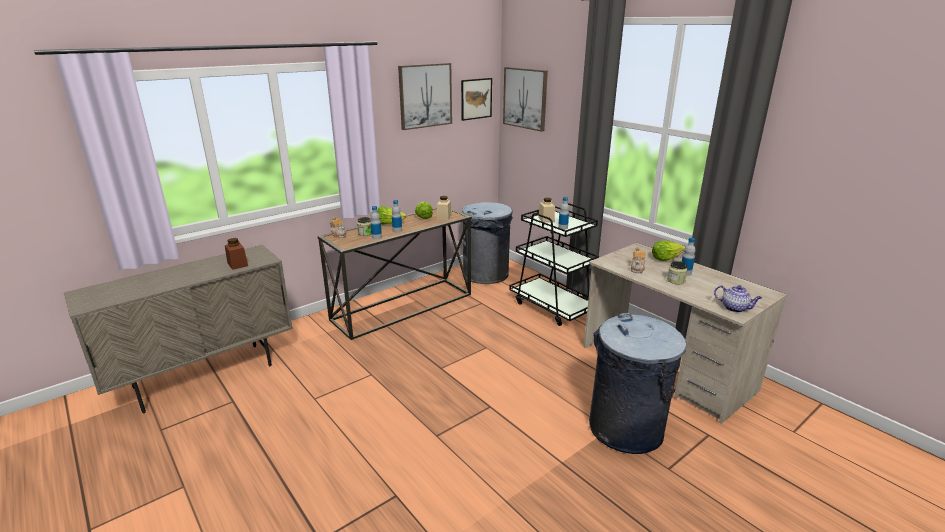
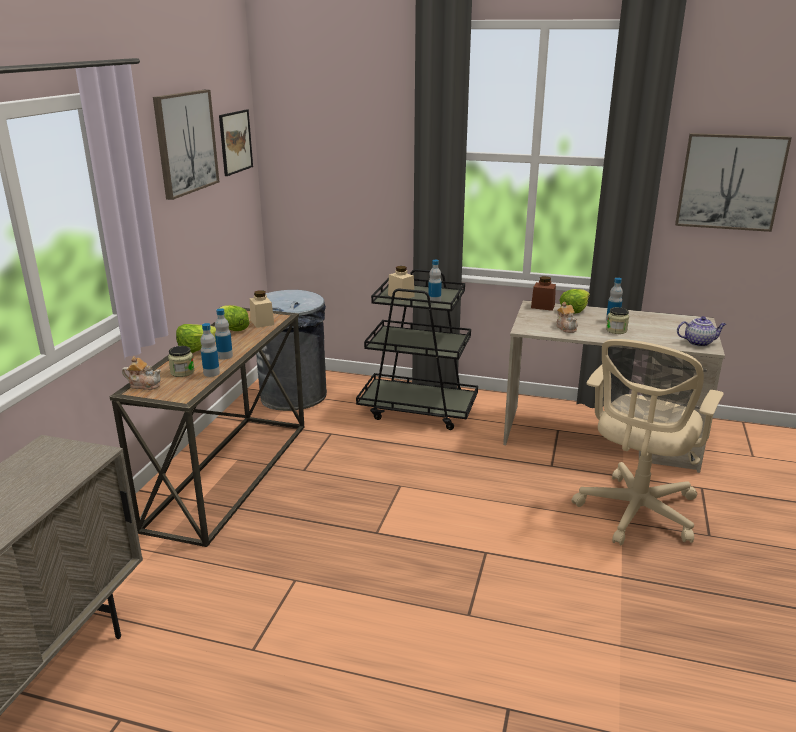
camera: 35 degrees left, 0 degrees up
brown jar [225,238,248,270] -> brown jar moved to [531,276,556,311]
picture [503,67,548,132] -> picture moved to [675,133,792,232]
grey trash can [589,312,687,454] -> beige office chair [572,339,724,545]

